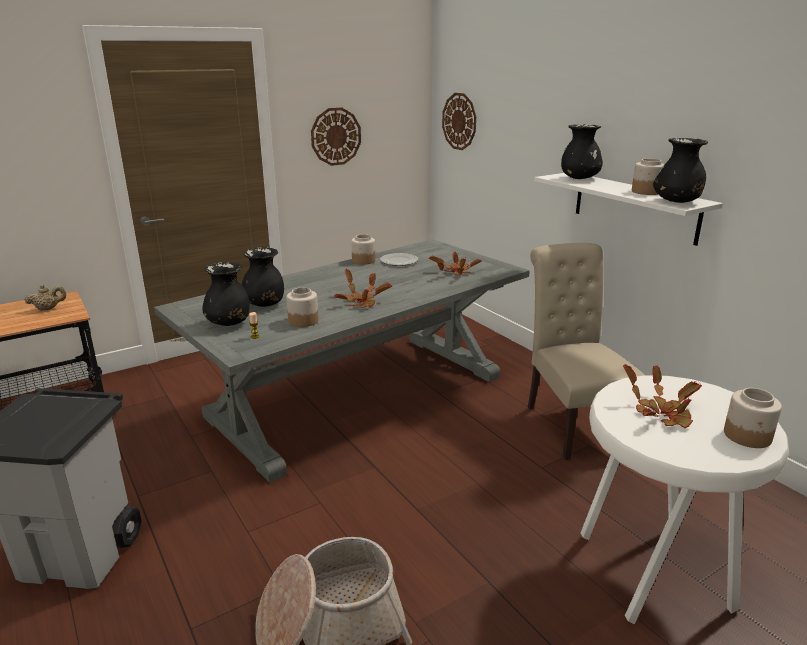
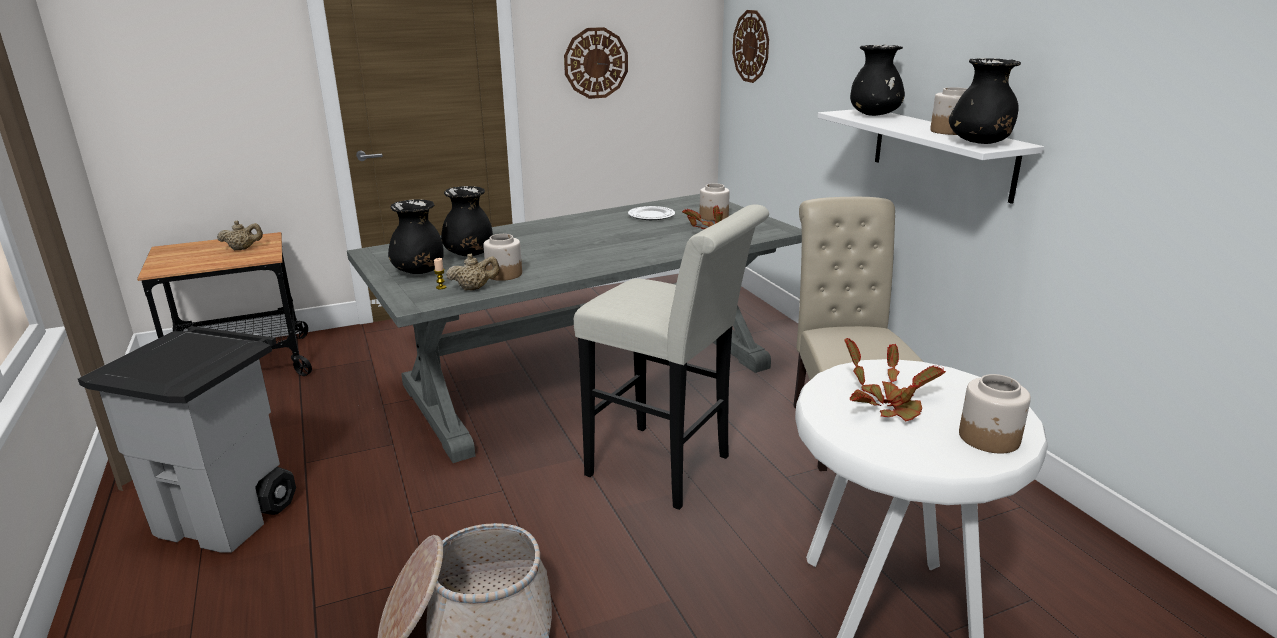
camera: 10 degrees right, 0 degrees up
potted plant [334,269,392,308] -> none
jar [351,234,375,265] -> jar moved to [699,183,730,221]
none -> beige teapot [446,253,500,291]
none -> white stool [574,204,769,510]

